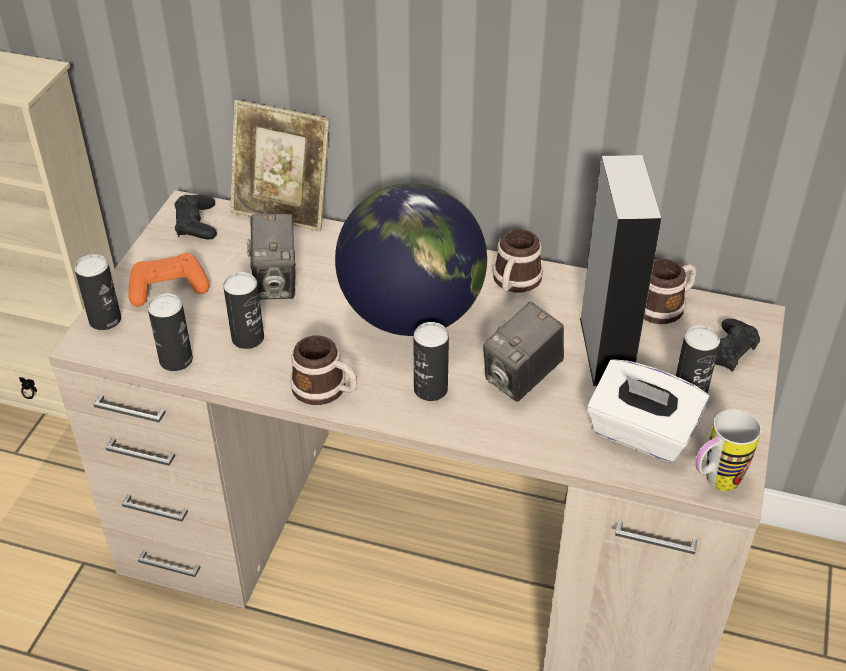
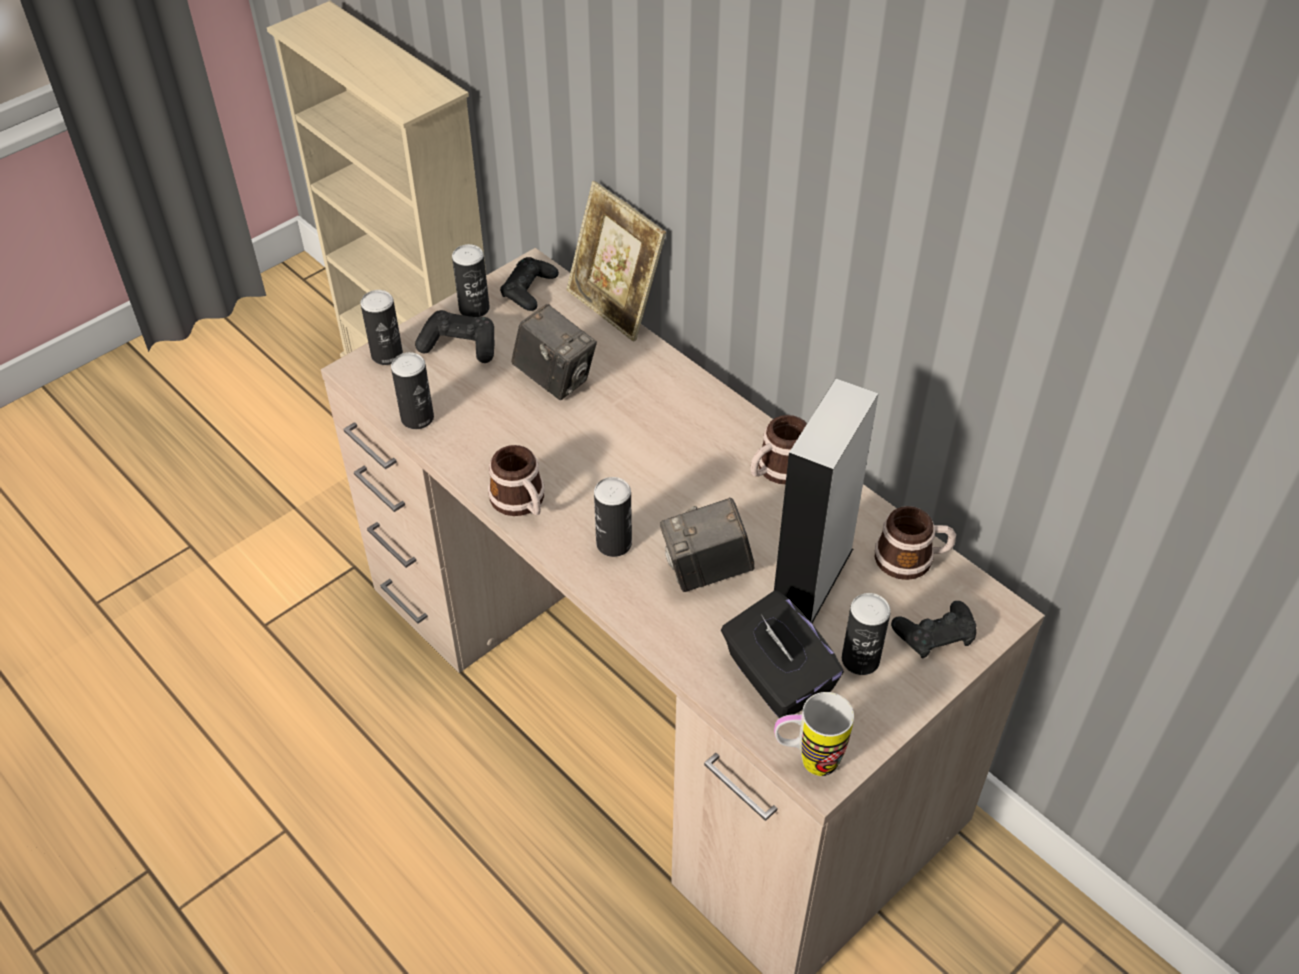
camera: 30 degrees right, 5 degrees up
orange game controller [129,253,210,306] -> black game controller [415,310,494,363]
can [223,272,264,349] -> can moved to [452,244,490,317]
camera [247,214,295,300] -> camera turned 75 degrees counterclockwise [511,304,597,400]
globe [335,183,487,336] -> none
white tissue box [587,359,709,462] -> black tissue box [721,590,844,718]

